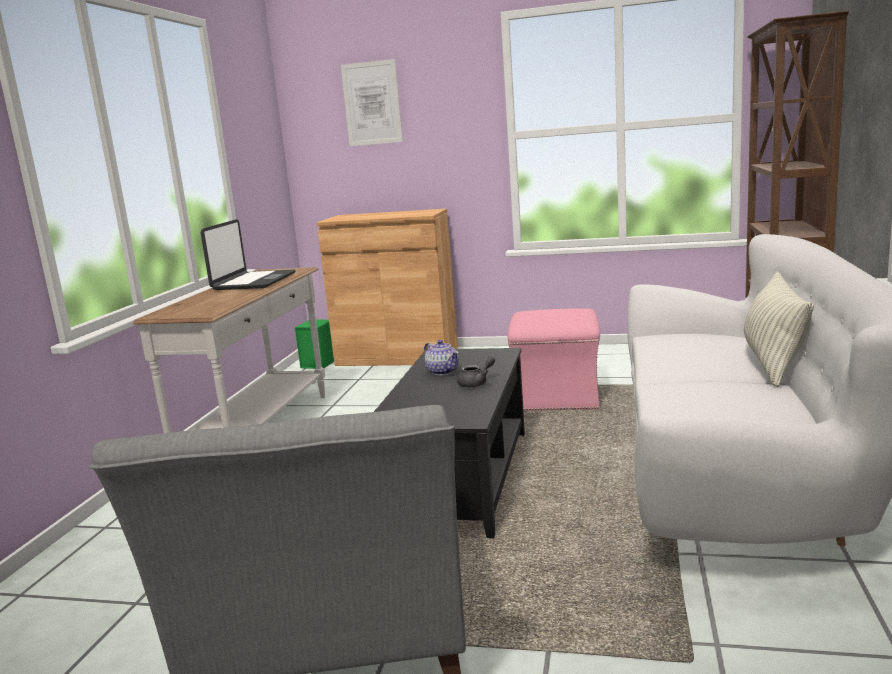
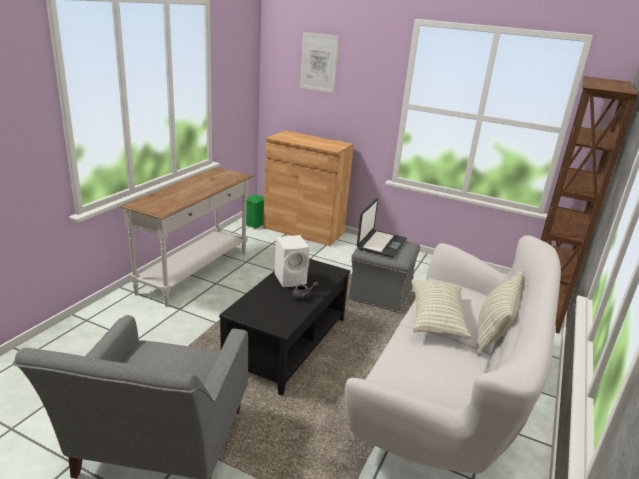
camera: 10 degrees right, 10 degrees up
laptop [201,219,296,290] -> laptop moved to [357,198,407,258]
teapot [424,340,459,375] -> white speaker [274,235,309,287]
pink ottoman [508,308,600,411] -> grey ottoman [348,241,420,313]
none -> pillow [411,279,472,339]

